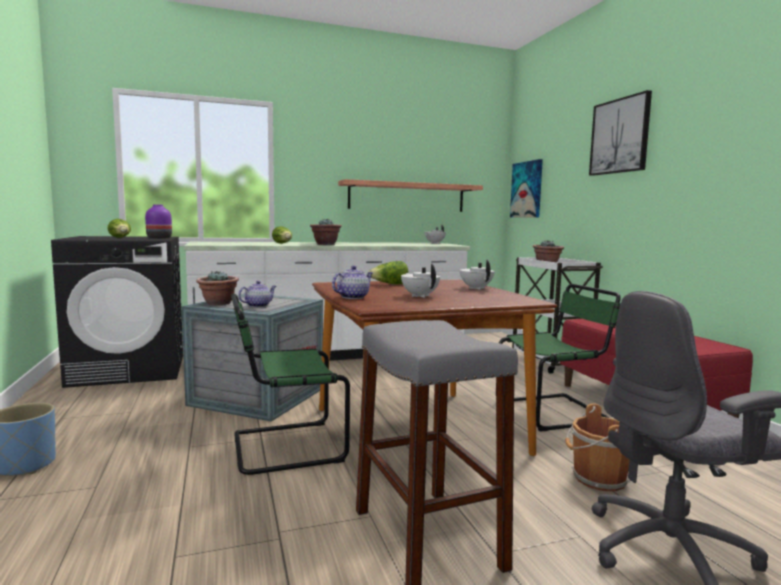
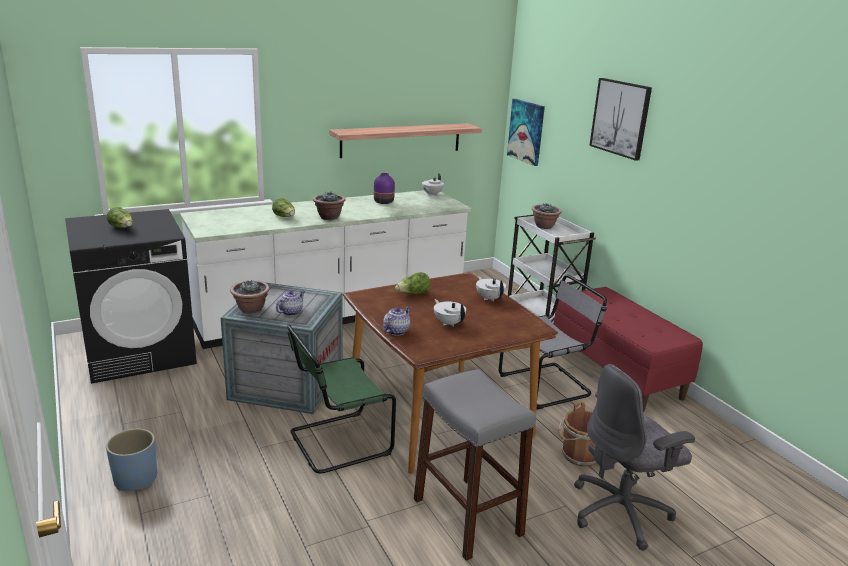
camera: 10 degrees left, 15 degrees up
purple vase [145,204,172,239] -> purple vase moved to [374,173,395,204]
green chair [499,284,621,431] -> grey chair [499,275,607,410]

